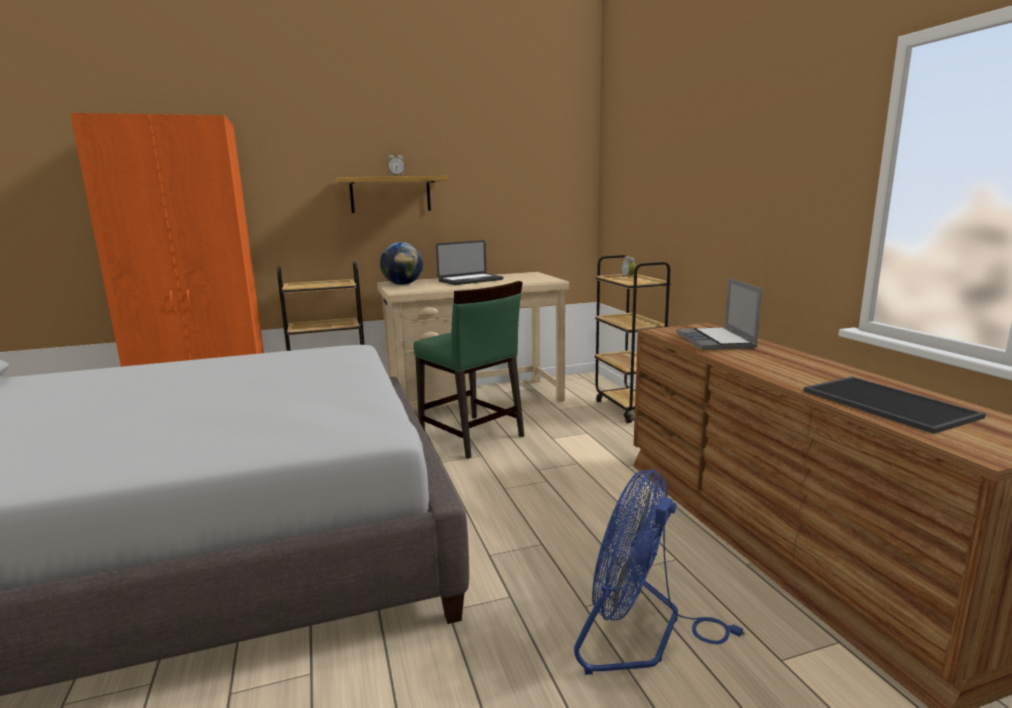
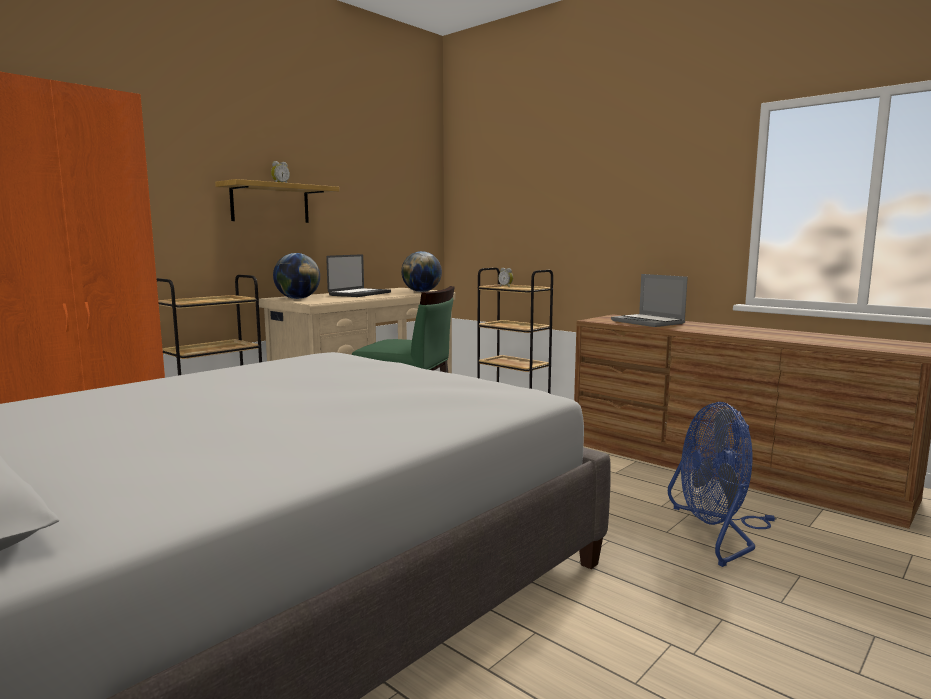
camera: 30 degrees left, 5 degrees down
tray [804,377,986,434] -> none
none -> globe [401,251,442,292]

